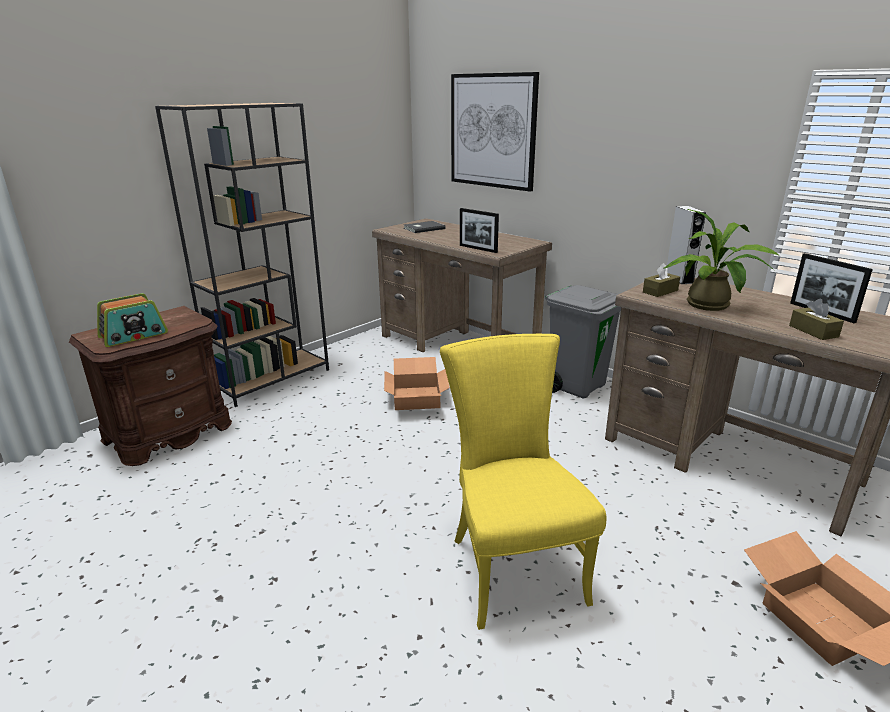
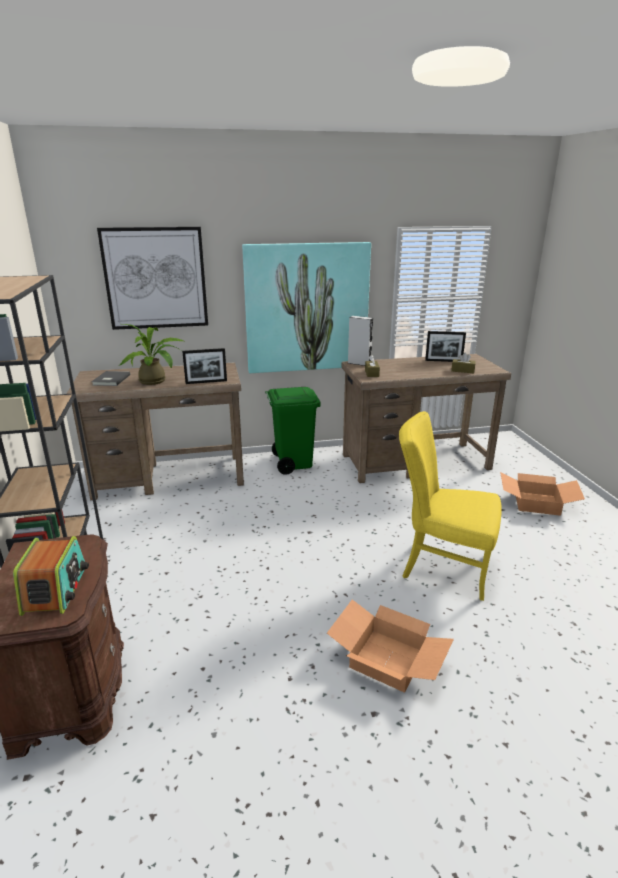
camera: 55 degrees left, 0 degrees up
cardboard box [384,357,450,410] -> cardboard box moved to [327,600,454,692]
grey trash can [545,285,621,398] -> green trash can [265,387,321,475]
potted plant [664,209,780,311] -> potted plant moved to [120,324,184,385]
none -> picture [242,242,371,373]

